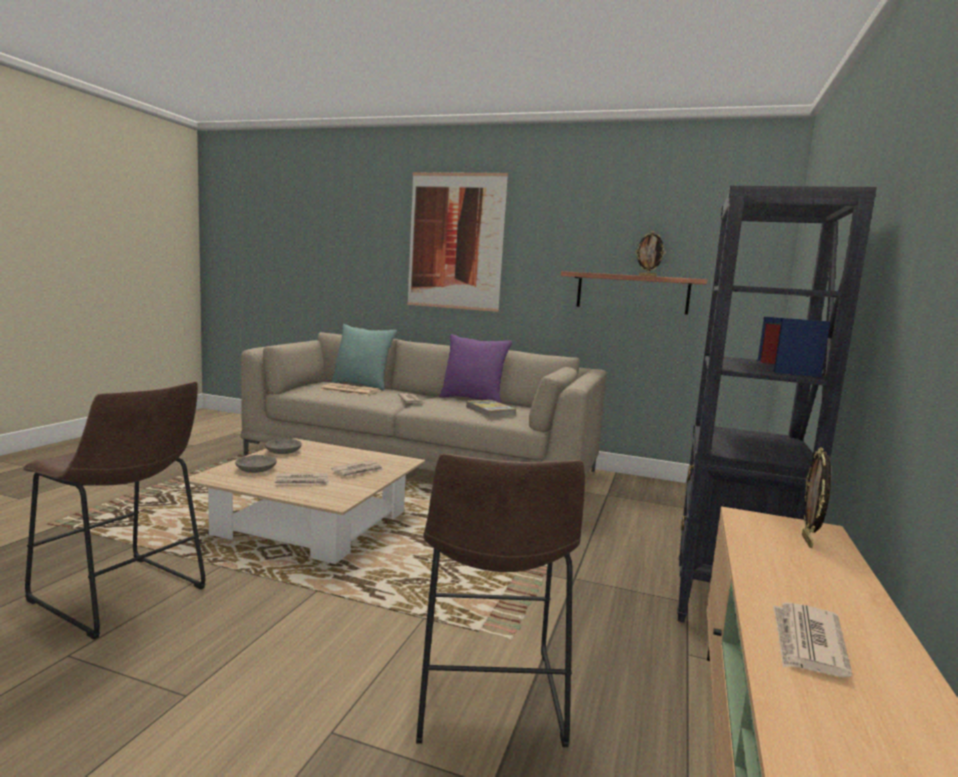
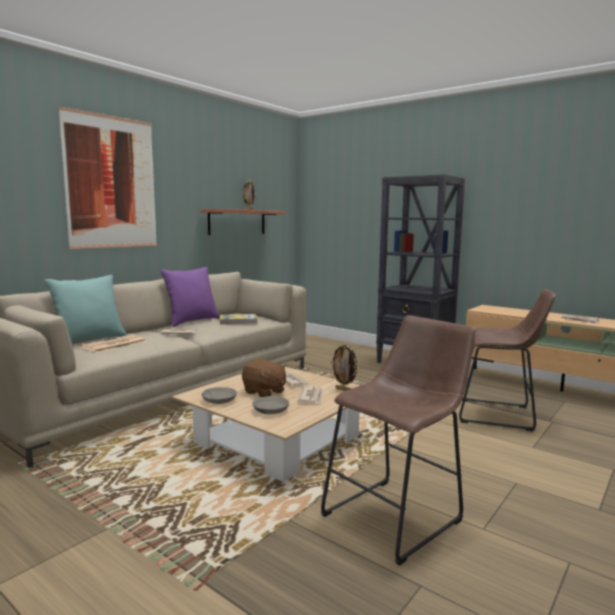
camera: 70 degrees left, 0 degrees up
picture frame [802,447,831,548] -> picture frame moved to [331,343,358,391]
none -> brown plush toy [242,359,287,397]

